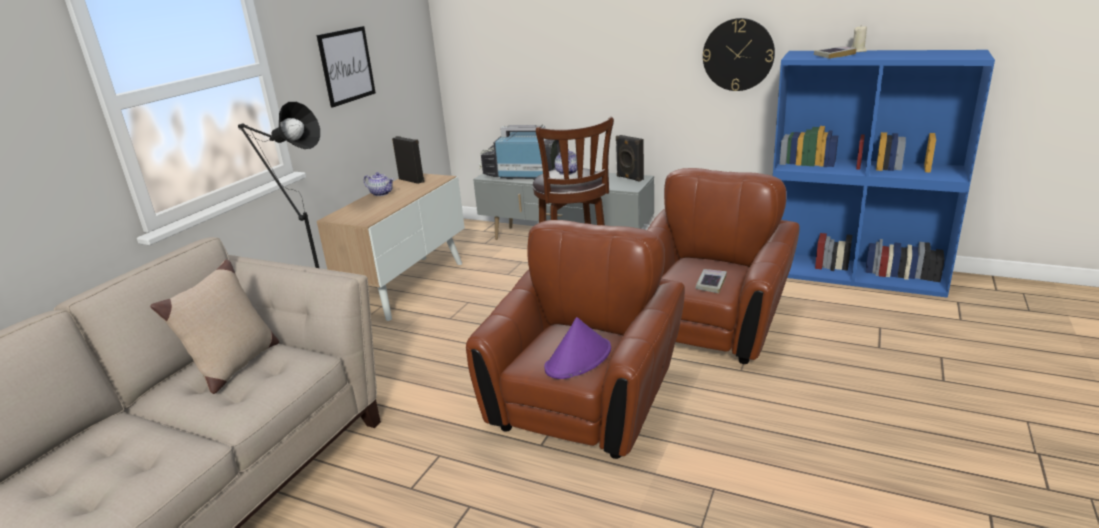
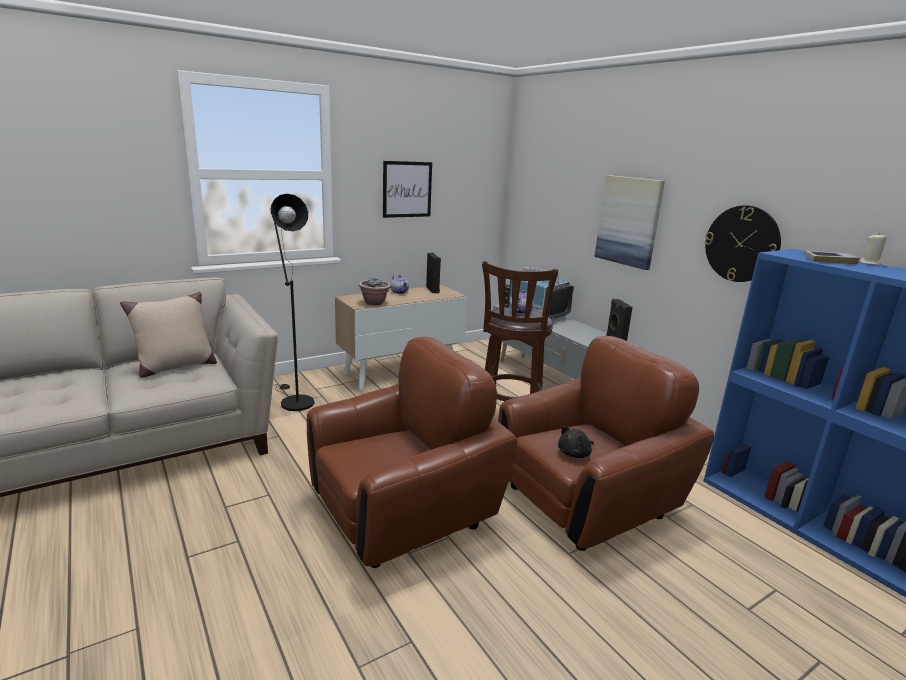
camera: 30 degrees right, 5 degrees down
purple hat [544,317,611,379] -> none
book [696,269,727,293] -> black plush toy [558,426,594,458]
none -> potted plant [359,277,391,305]
none -> picture [595,175,665,270]

